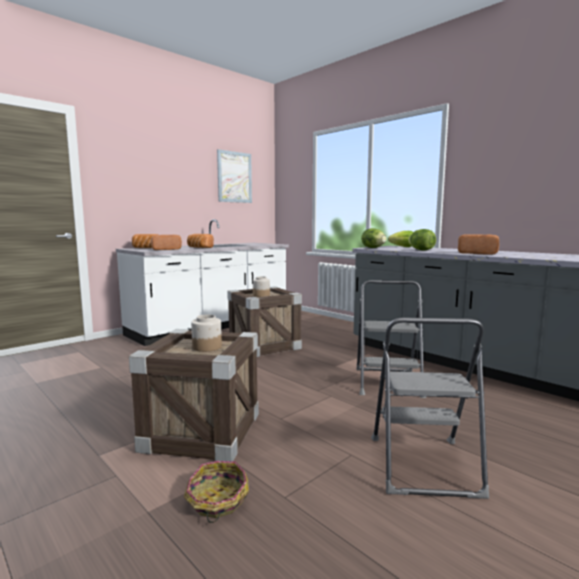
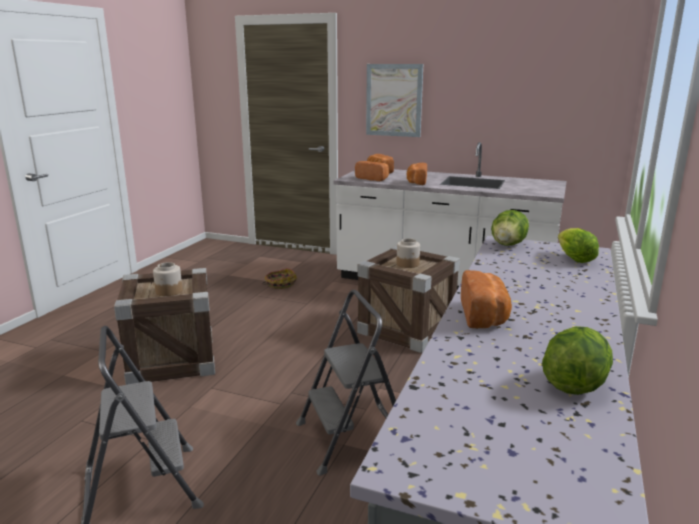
camera: 65 degrees right, 10 degrees up
basket [184,461,249,523] -> basket moved to [262,268,297,289]
picture [217,149,252,203] -> picture moved to [366,64,423,137]
lettuce [408,229,436,251] -> lettuce moved to [542,326,613,395]

